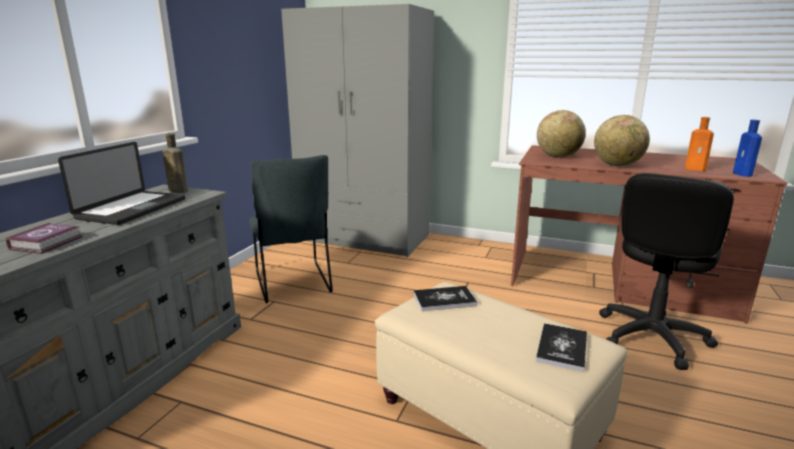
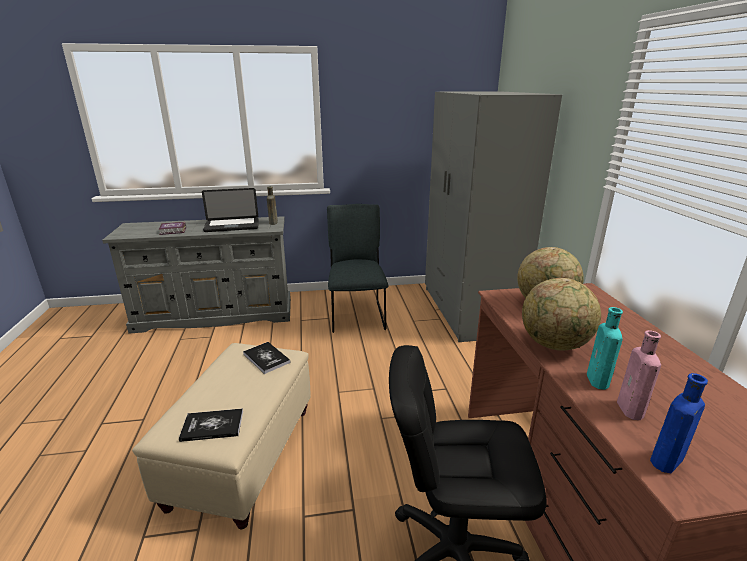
camera: 60 degrees right, 5 degrees up
grey chair [249,155,333,303] -> grey chair turned 135 degrees clockwise [327,204,388,333]
orange bottle [685,117,714,171] -> pink bottle [617,330,661,420]
none -> turquoise bottle [587,307,623,390]

